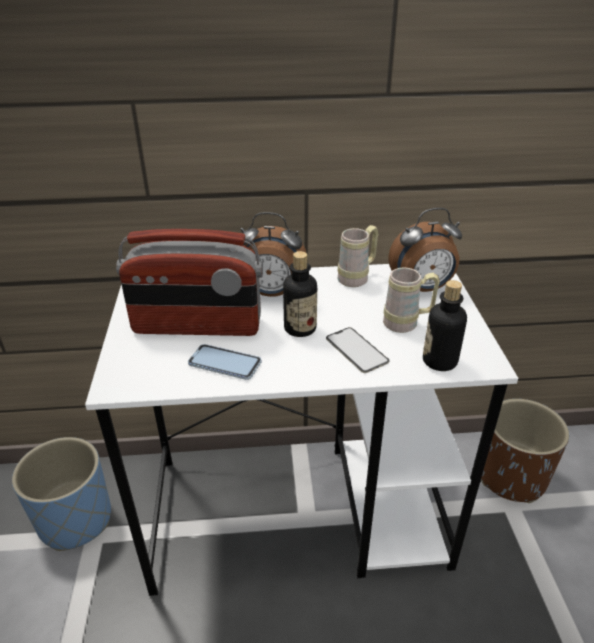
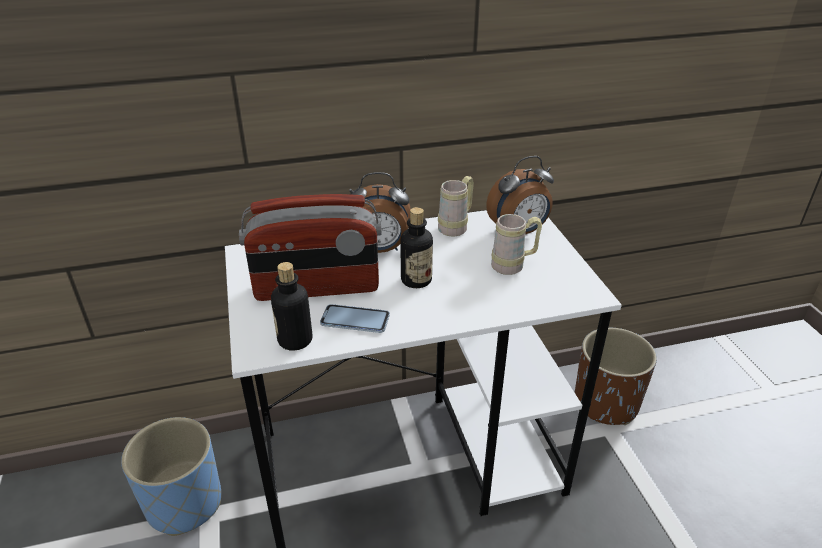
camera: 10 degrees left, 0 degrees up
phone [326,327,389,373] -> none
bottle [423,280,467,371] -> bottle moved to [271,262,313,351]

